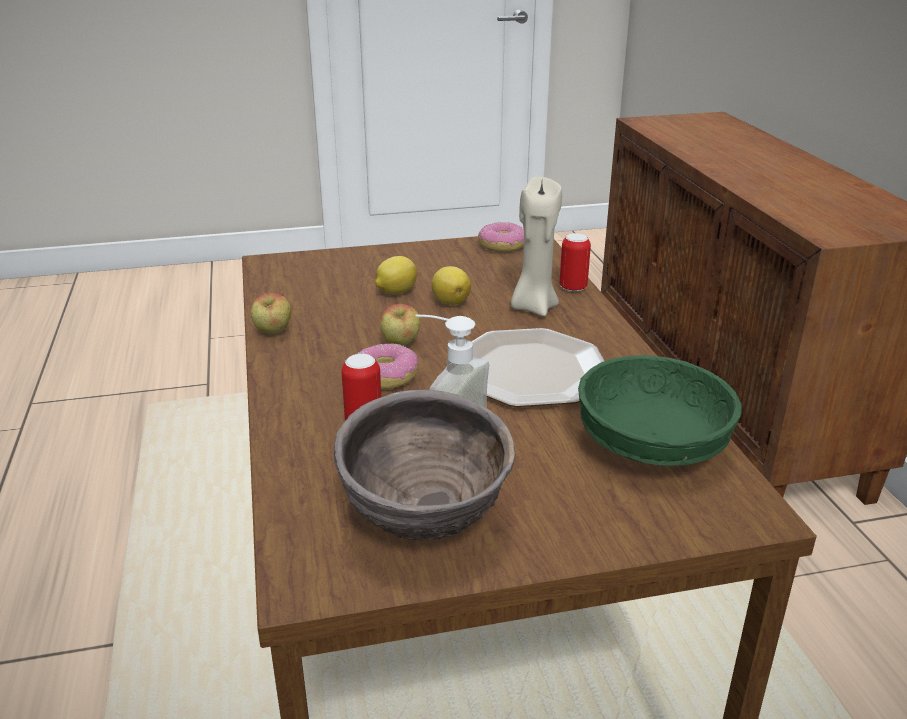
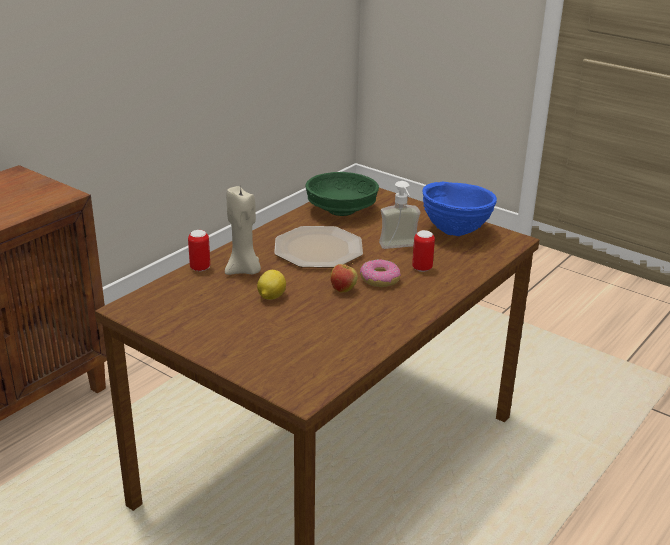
camera: 130 degrees left, 0 degrees up
apple [251,293,291,334] -> none
brown bowl [334,390,515,541] -> blue bowl [423,182,497,236]
lemon [375,256,417,294] -> none
donut [478,222,524,252] -> none

